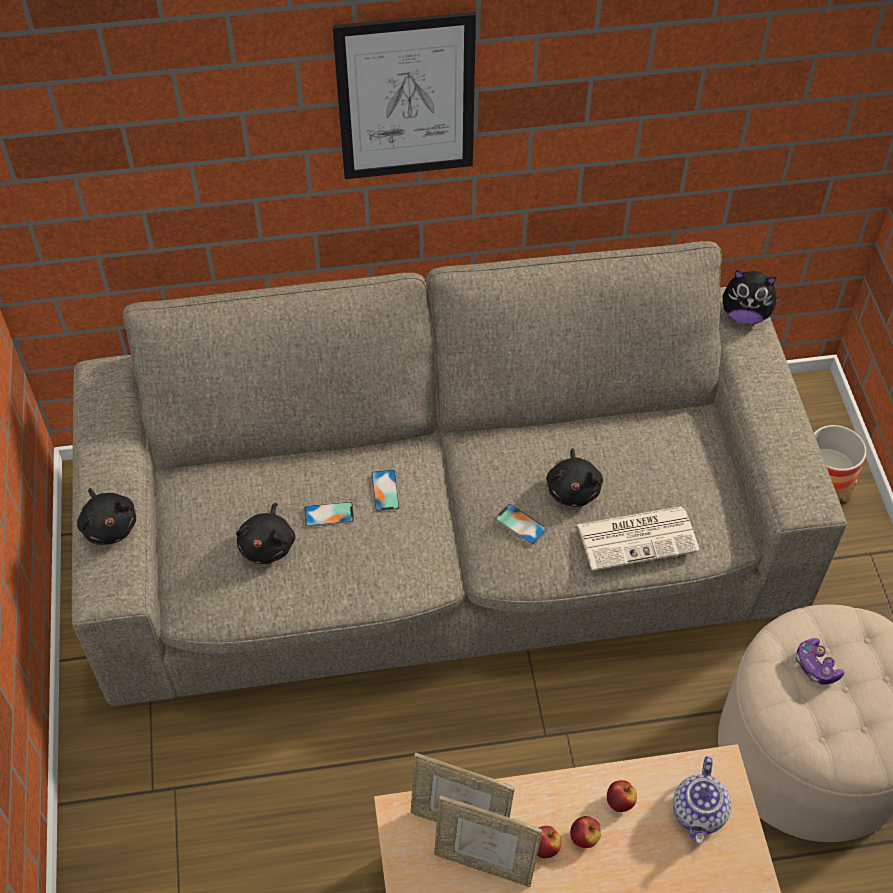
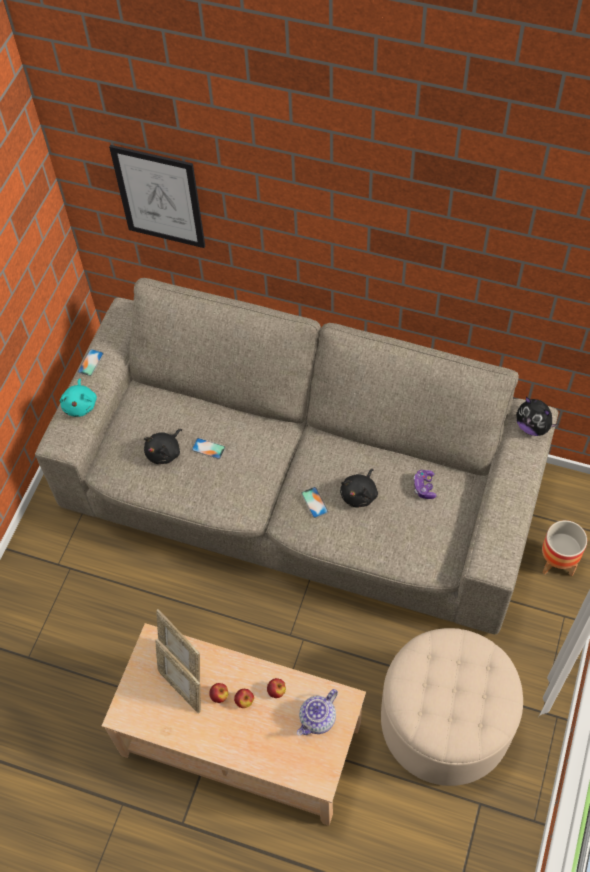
camera: 30 degrees right, 5 degrees up
black plush toy [77,488,136,545] -> turquoise plush toy [60,378,97,417]
picture [332,12,476,179] -> picture moved to [109,145,205,248]
phone [371,470,400,512] -> phone moved to [78,349,104,376]
newspaper [577,506,700,571] -> none
game controller [796,638,844,685] -> game controller moved to [414,470,437,499]

